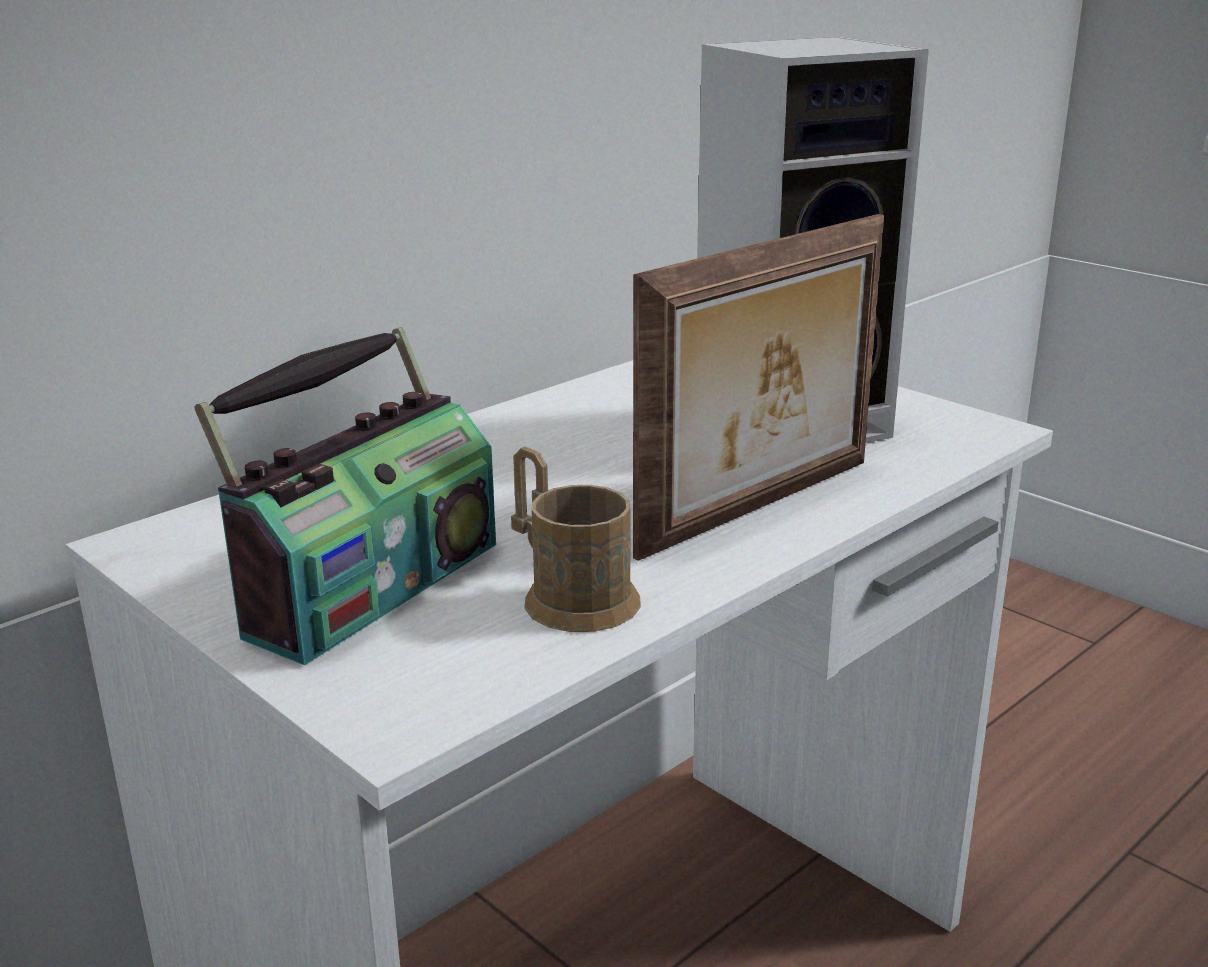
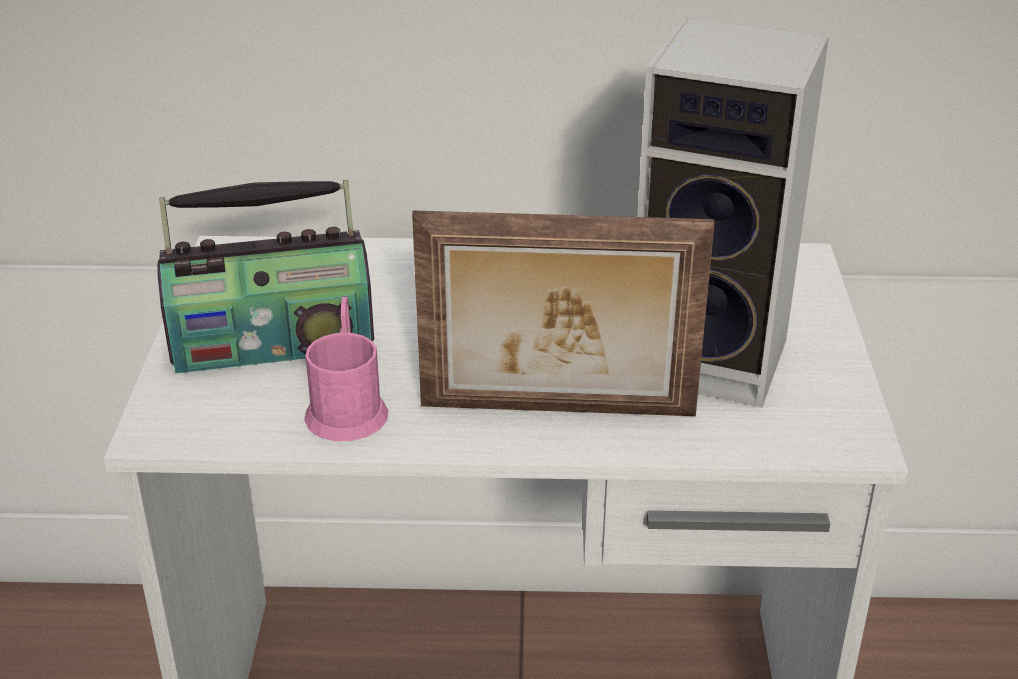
camera: 45 degrees right, 10 degrees up
brown mug [511,446,641,632] -> pink mug [304,297,388,441]

